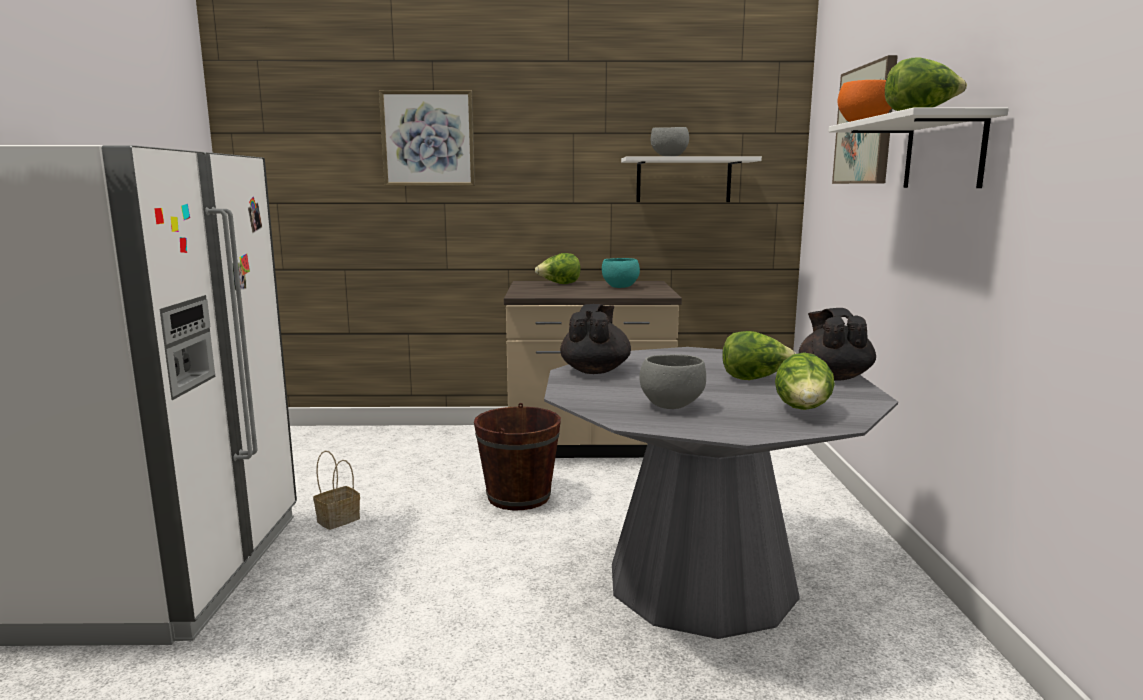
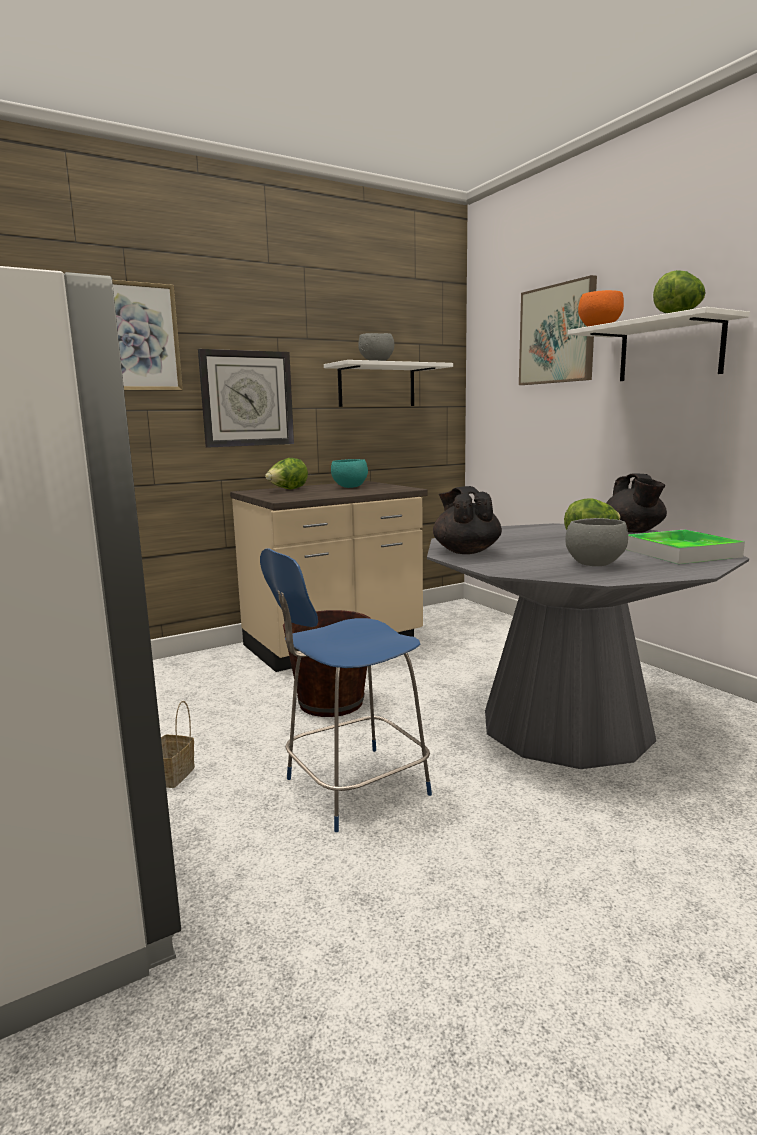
camera: 30 degrees left, 0 degrees up
lettuce [775,352,835,410] -> tray [626,530,745,564]
black teapot [799,308,876,380] -> black teapot turned 150 degrees counterclockwise [606,474,667,533]
none -> wall clock [198,349,294,448]
none -> blue chair [260,548,432,832]

